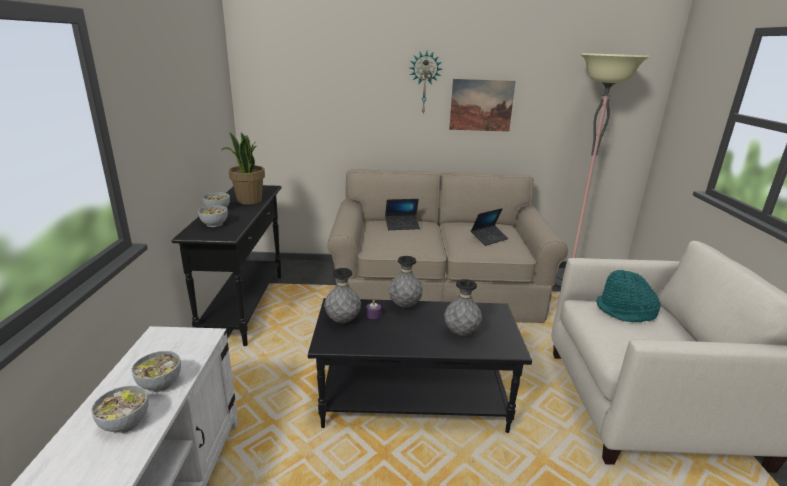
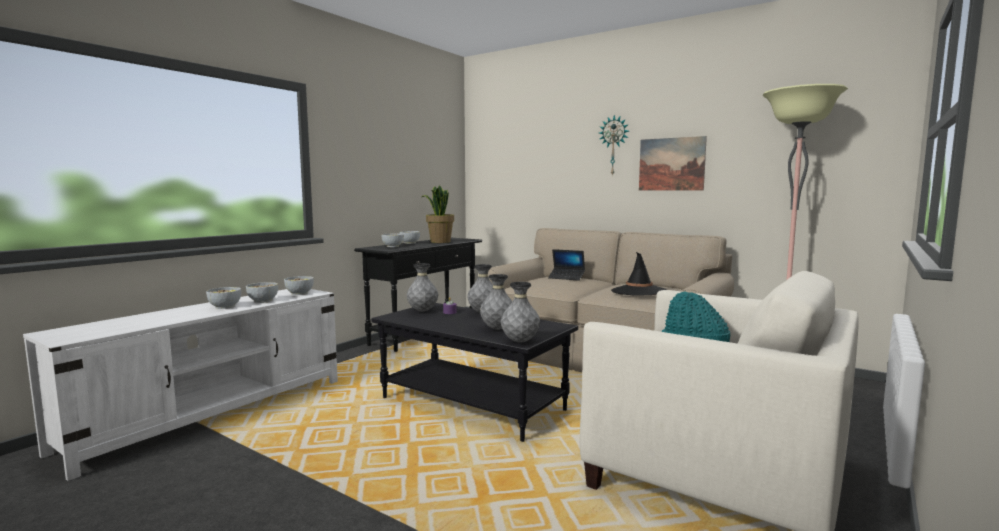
camera: 35 degrees right, 15 degrees down
laptop [471,208,509,246] -> black hat [611,252,667,296]
none -> bowl [284,276,314,295]
none -> grey vase [501,282,540,343]

